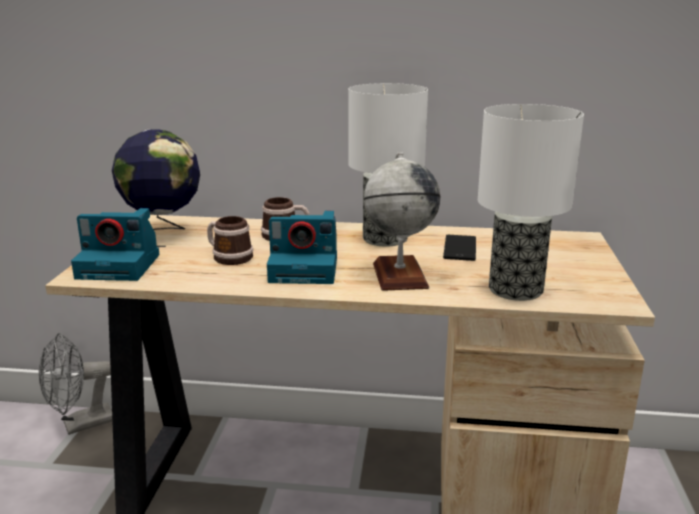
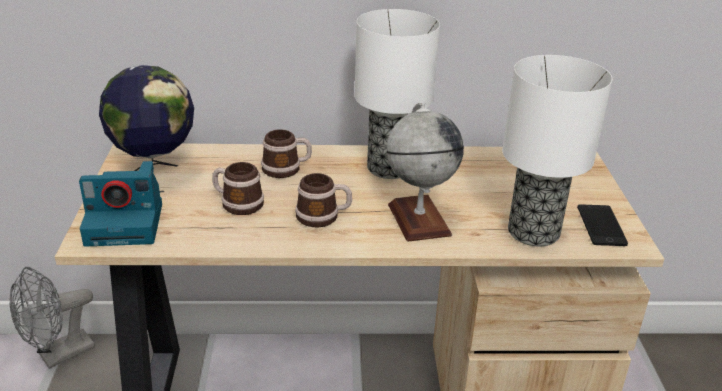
camera: 10 degrees left, 10 degrees up
camera [267,211,337,284] -> mug [295,173,352,227]
phone [443,235,476,261] -> phone moved to [577,204,628,246]

